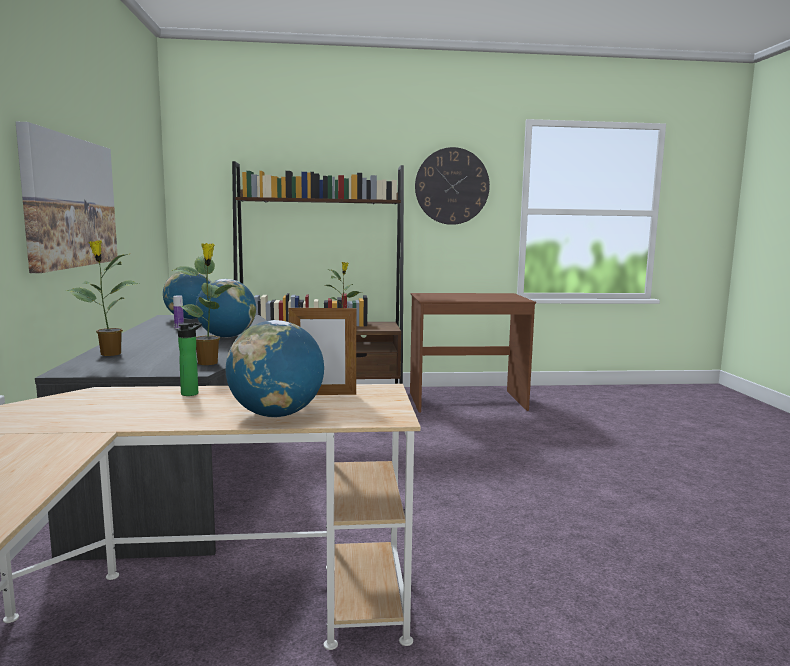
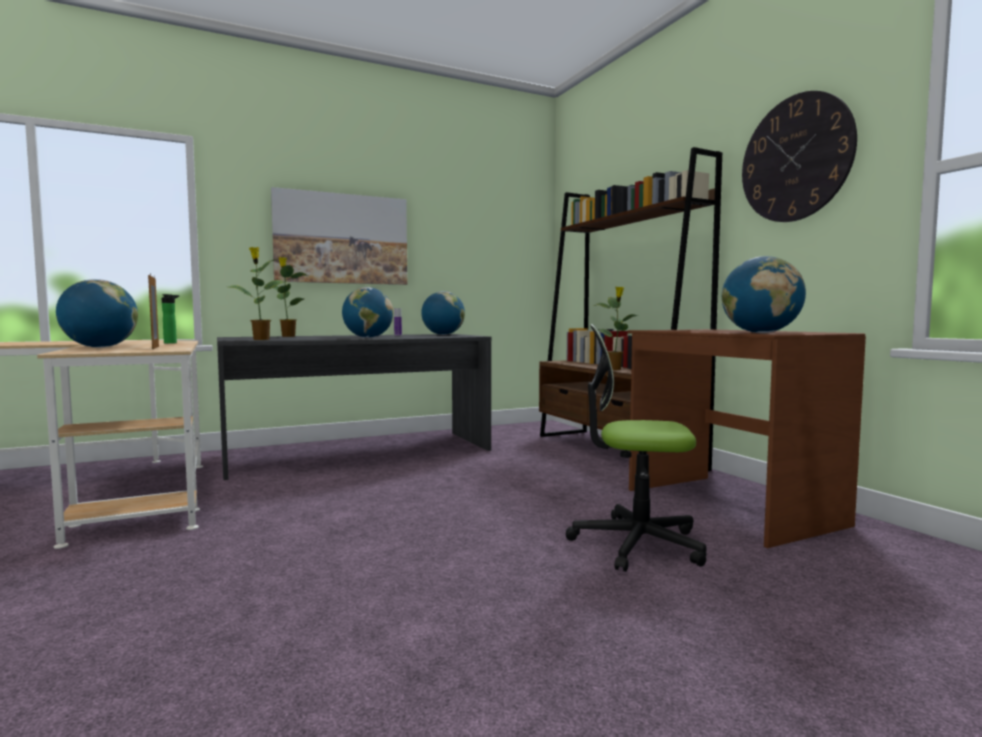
camera: 70 degrees right, 5 degrees down
none -> office chair [565,324,707,572]
none -> globe [722,256,806,333]

